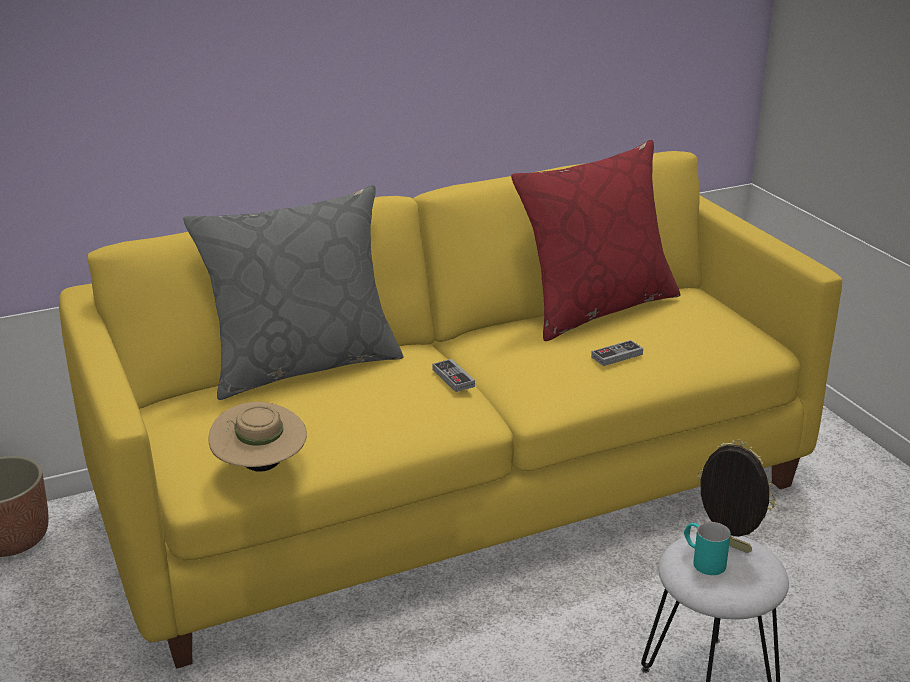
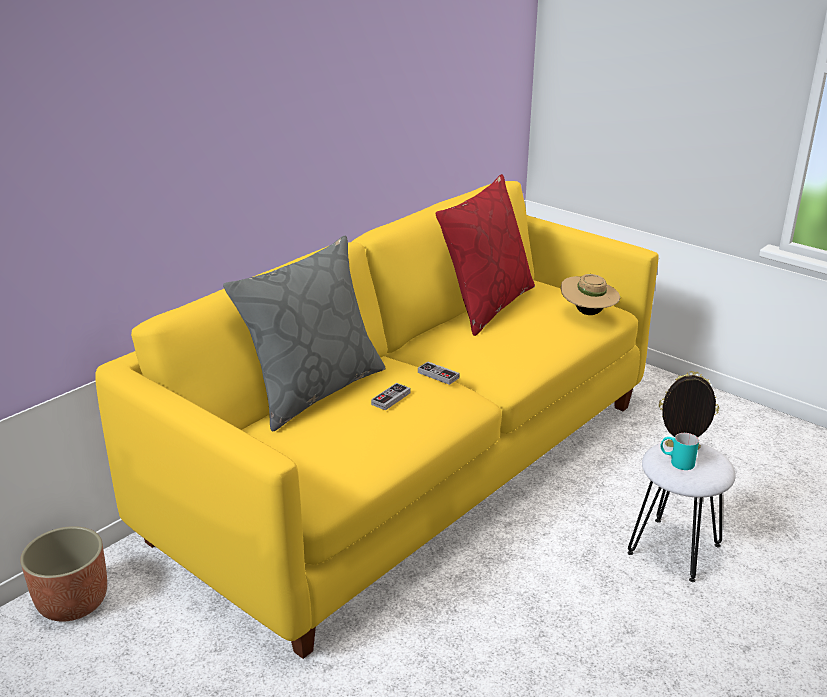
camera: 25 degrees left, 0 degrees up
beige hat [208,402,307,472] -> beige hat moved to [561,274,620,315]
game controller [591,340,643,366] -> game controller moved to [371,383,410,410]

